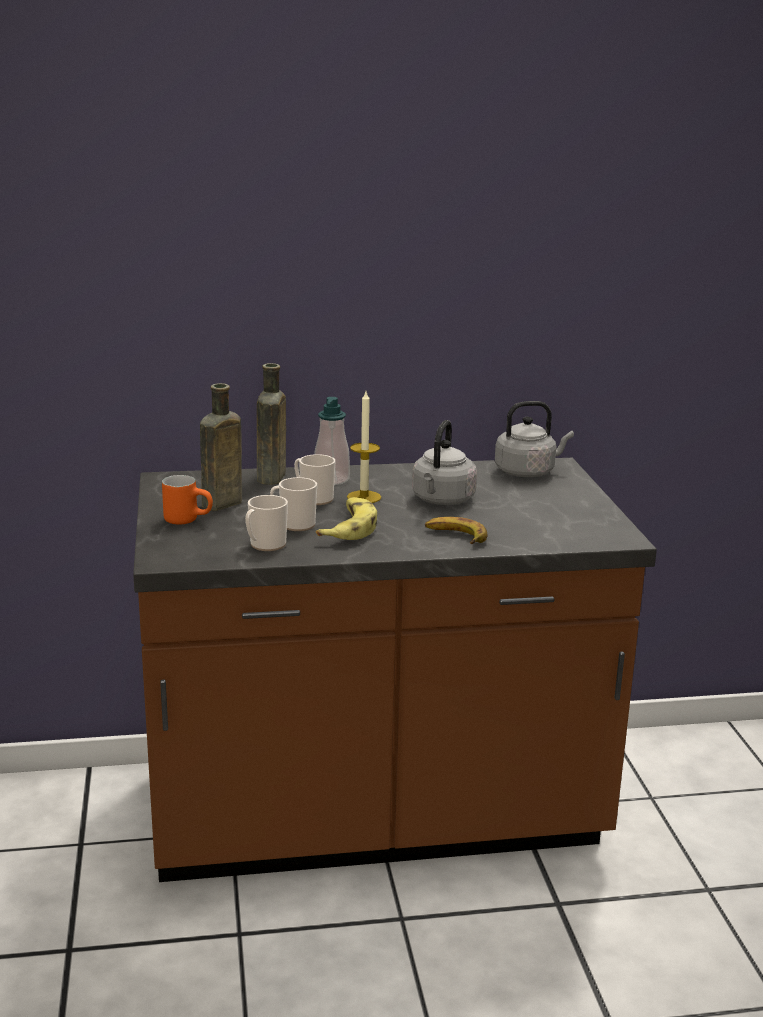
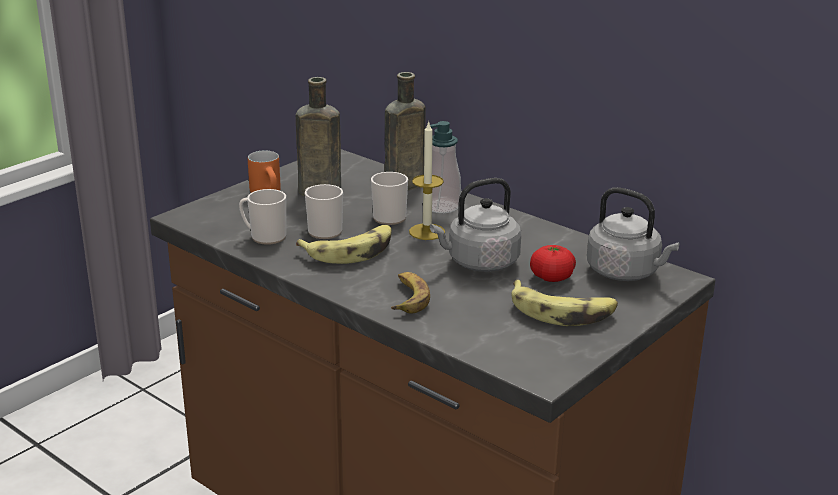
camera: 50 degrees right, 5 degrees up
none -> banana [512,280,618,326]
none -> tomato [530,245,576,282]

